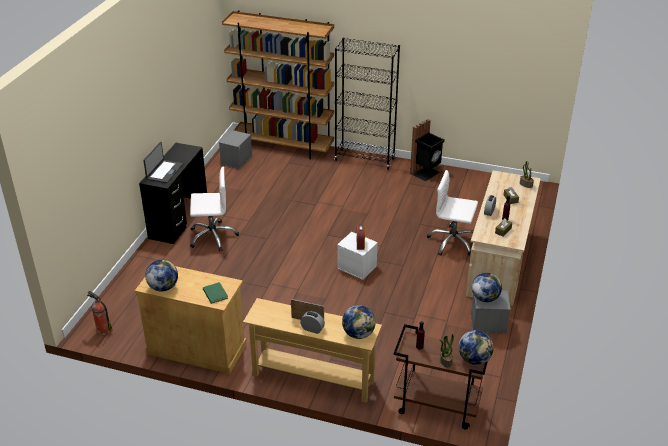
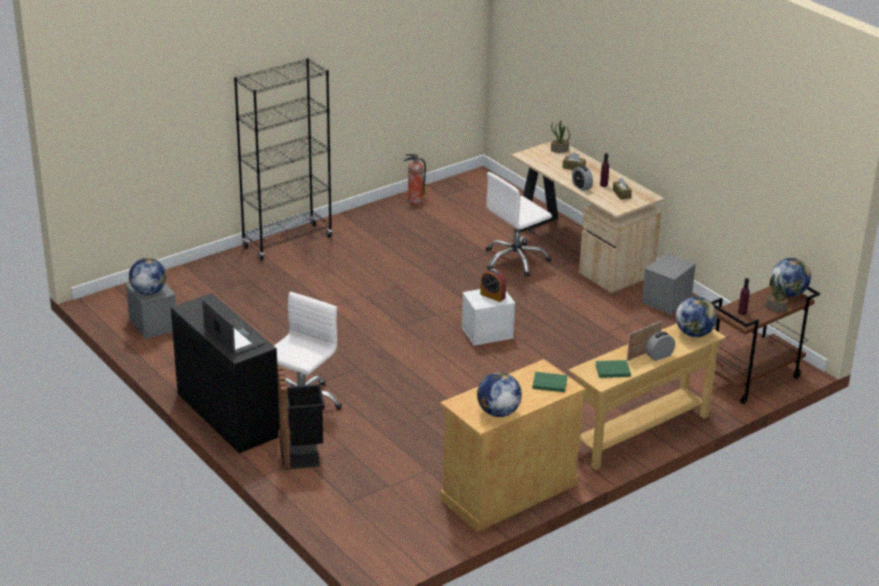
camera: 55 degrees left, 5 degrees down
fire extinguisher [87,291,113,336] -> fire extinguisher moved to [403,154,426,204]
brown bookcase [222,10,334,159] -> none
black trash can [410,119,445,181] -> black trash can moved to [277,366,325,470]
globe [472,273,502,302] -> globe moved to [129,258,166,295]
none -> green book [595,360,631,378]

